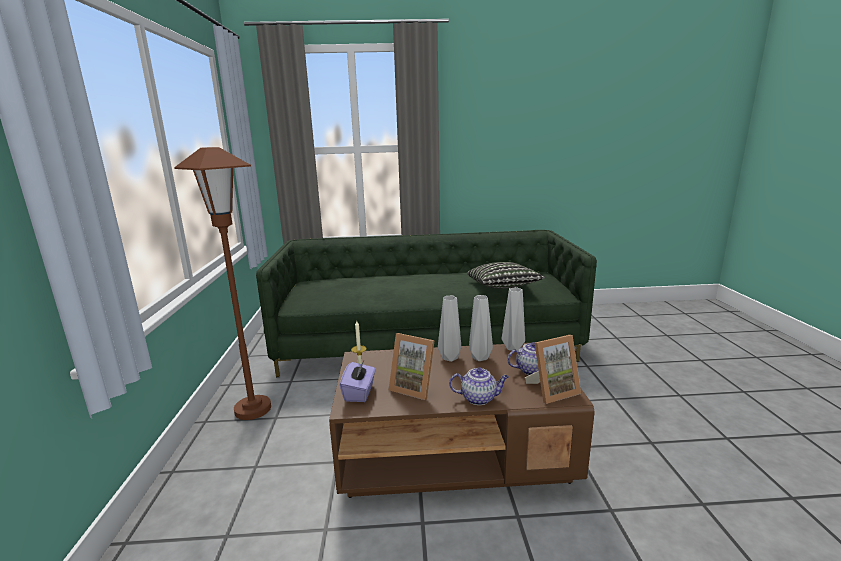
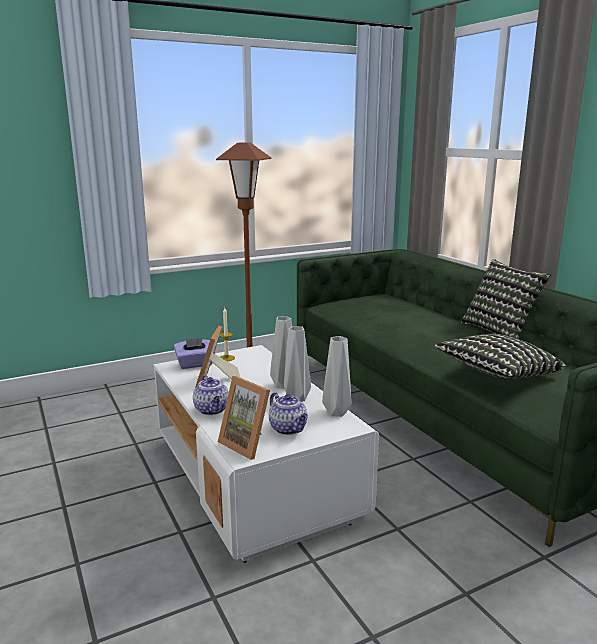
camera: 65 degrees right, 0 degrees up
brown coffee table [329,343,595,498] -> white coffee table [154,345,379,563]
none -> pillow [461,259,551,339]

